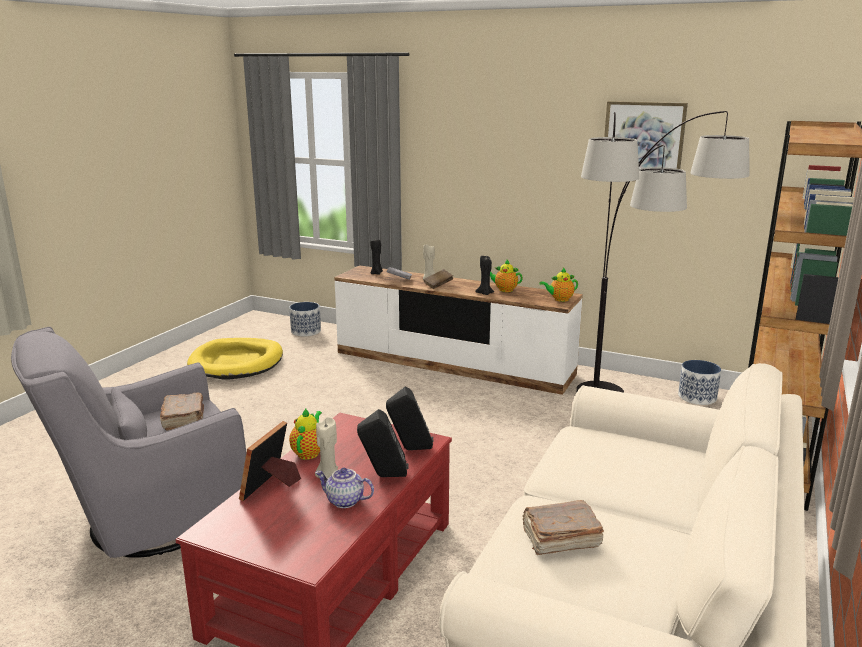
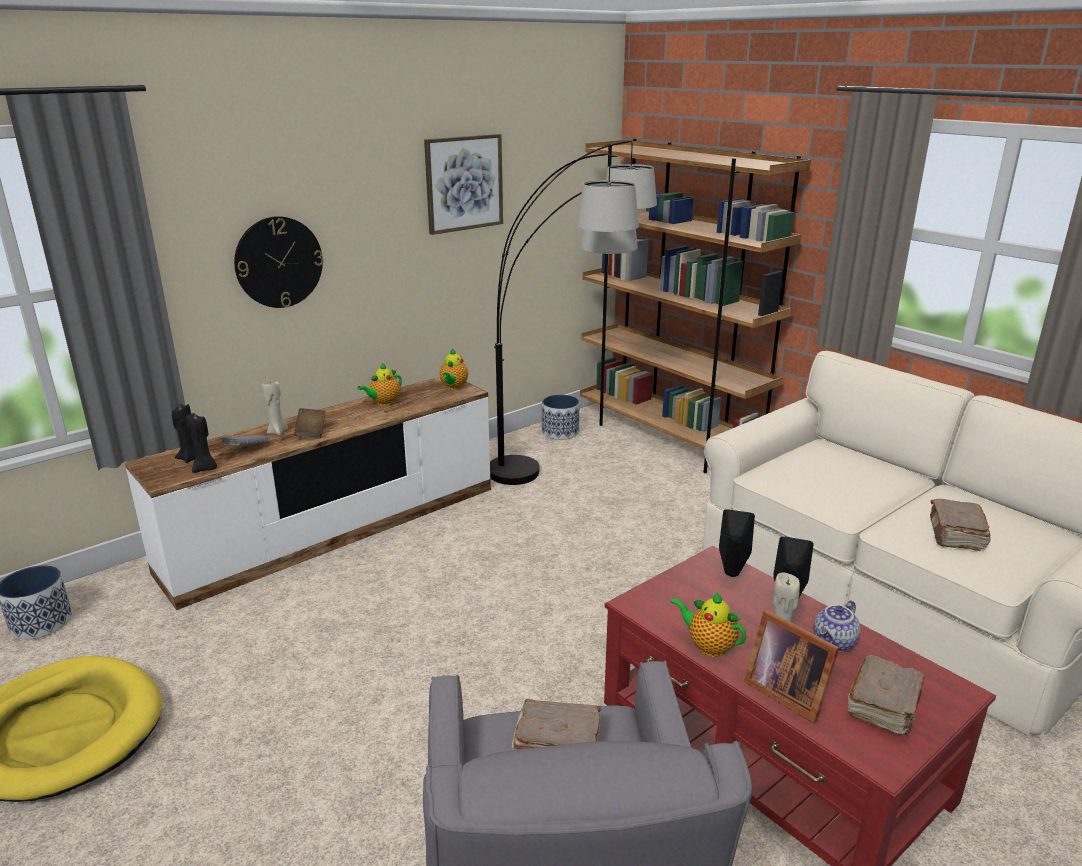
camera: 65 degrees left, 5 degrees up
black candle [475,256,494,295] -> black candle moved to [185,413,217,473]
none -> wall clock [234,216,323,308]
none -> brown book [848,655,925,735]

